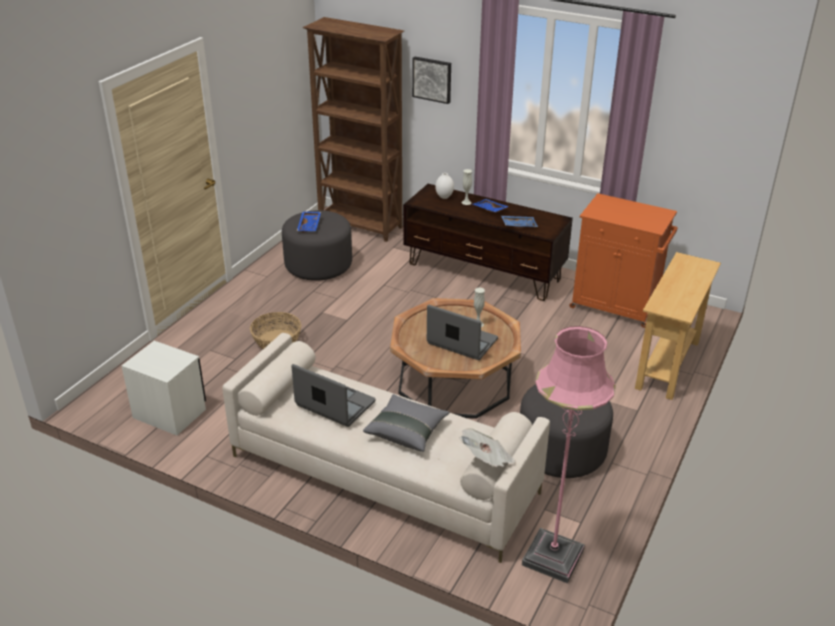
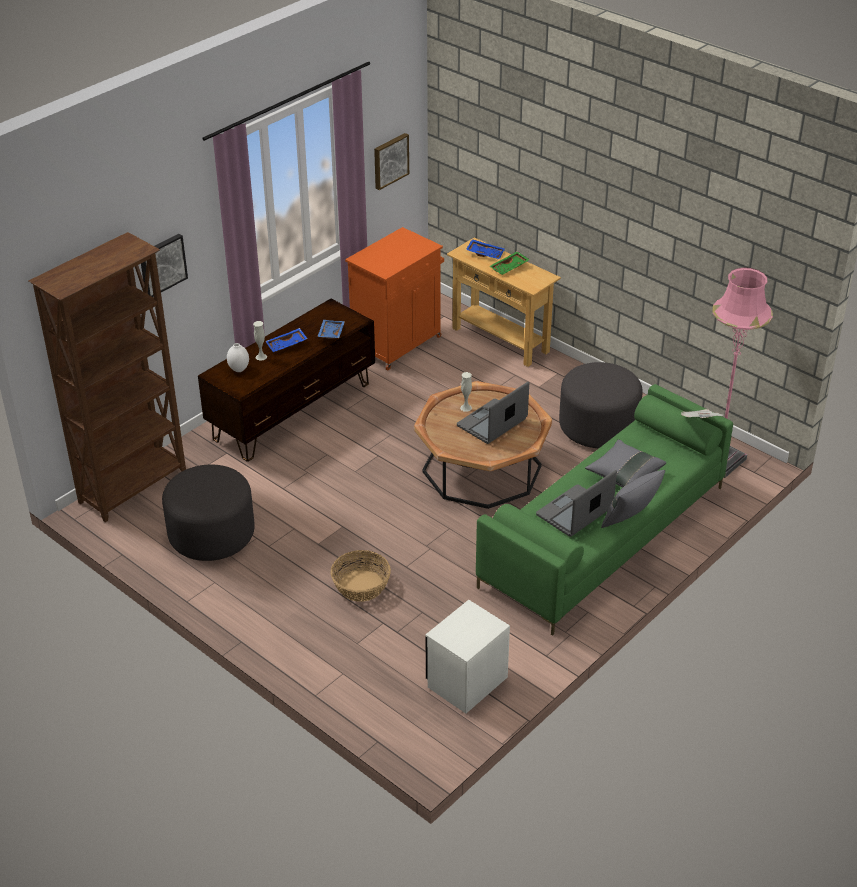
camera: 75 degrees left, 5 degrees up
beige sofa [222,333,550,563] -> green sofa [476,384,733,636]
blue tray [297,212,321,232] -> blue tray moved to [466,239,505,259]
none -> picture [374,133,409,190]
none -> green tray [490,251,530,275]
none -> grey pillow [601,470,665,528]

